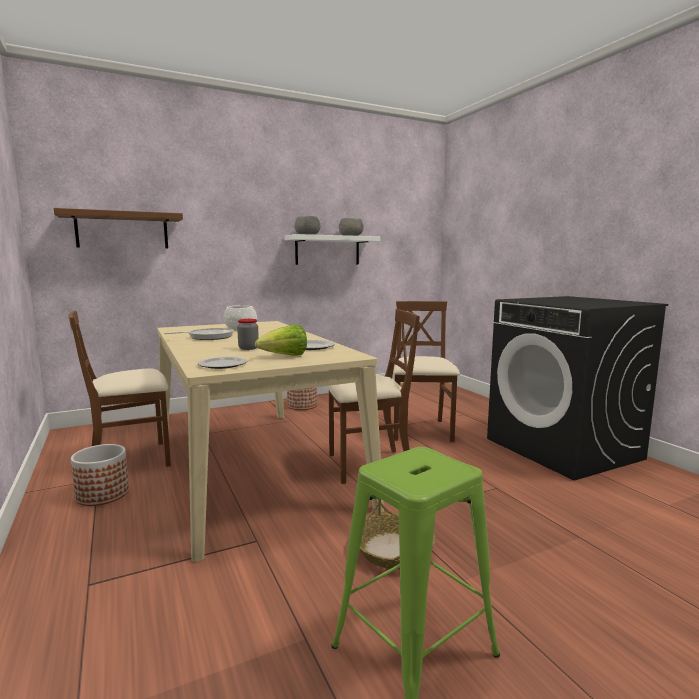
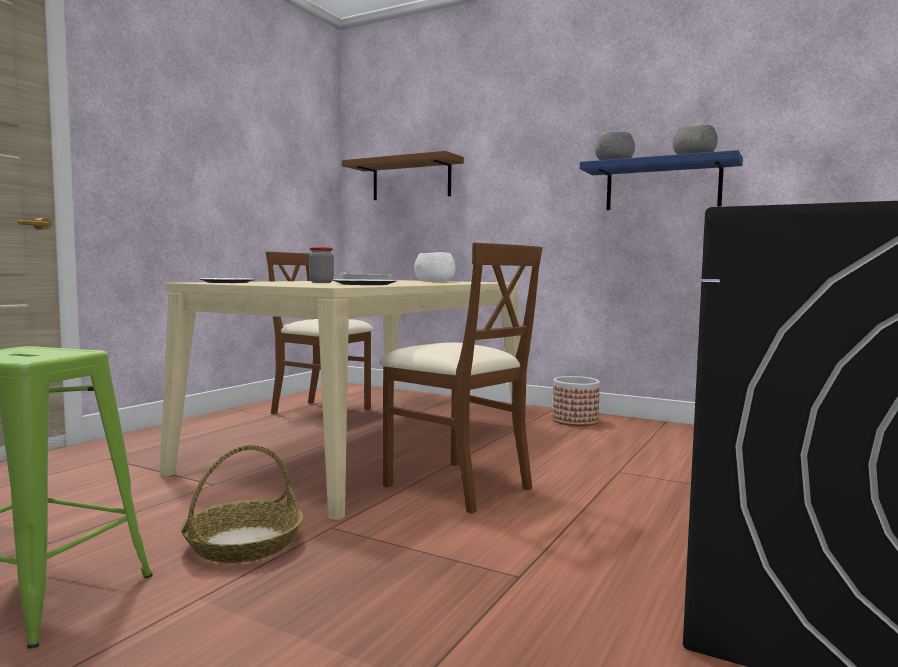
camera: 55 degrees right, 5 degrees down
planter [71,444,129,506] -> none
lettuce [255,324,307,356] -> none
white shelf [285,234,380,265] -> blue shelf [580,150,743,210]
brown chair [393,301,460,442] -> none

